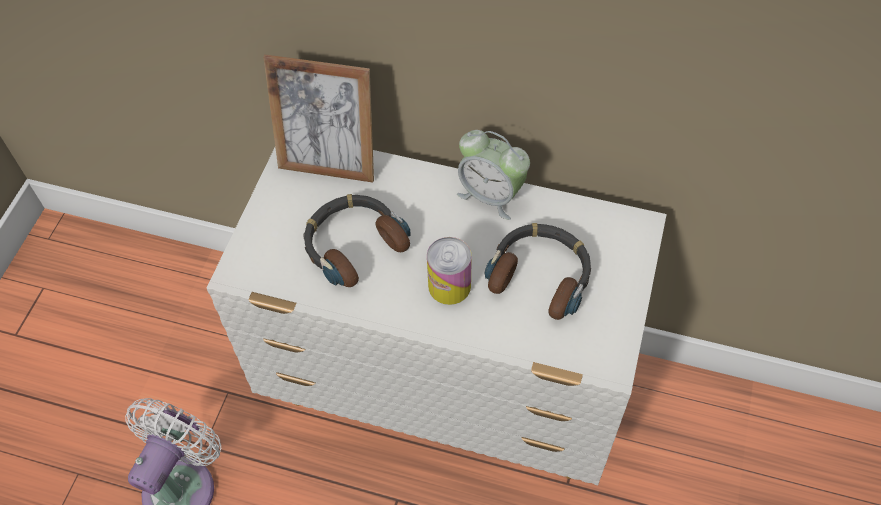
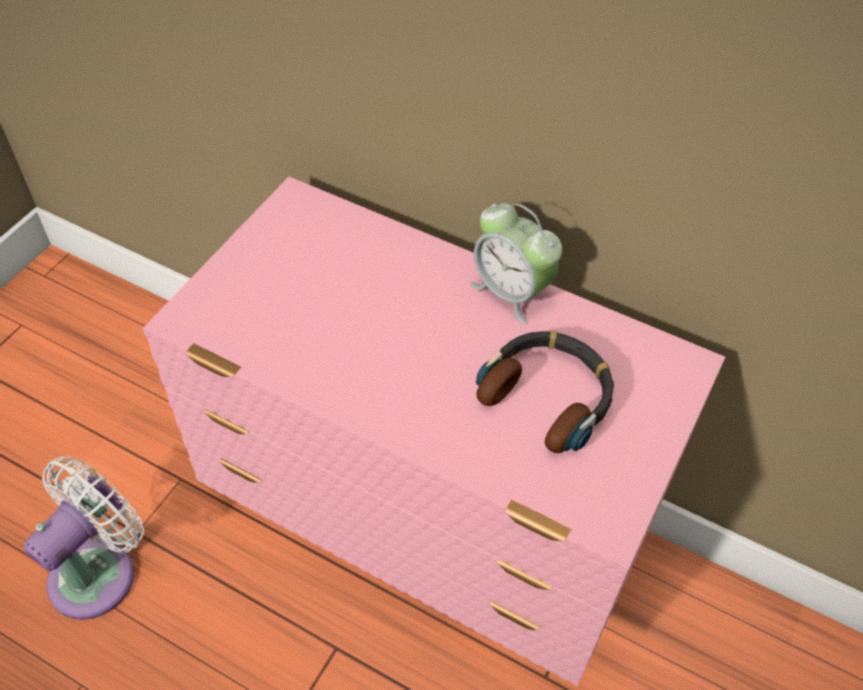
camera: 10 degrees right, 5 degrees down
white dresser [207,148,667,486] -> pink dresser [143,177,725,687]
picture frame [263,54,374,183] -> none
headphones [304,194,411,287] -> none
can [427,237,472,305] -> none

